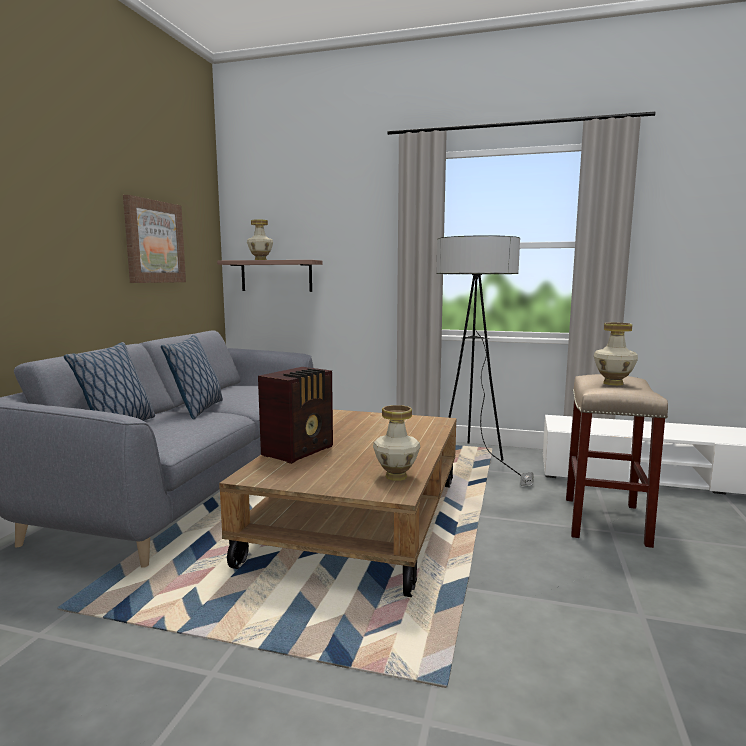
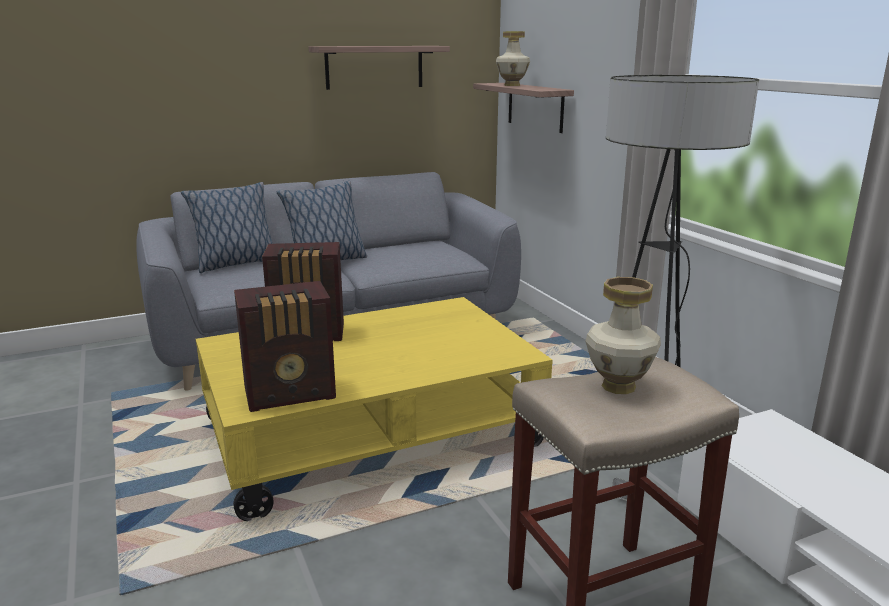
camera: 50 degrees right, 10 degrees up
picture [123,195,186,283] -> shelf [309,46,450,90]
brown coffee table [219,409,456,597] -> yellow coffee table [196,297,553,521]
vase [373,405,420,481] -> radio [234,281,336,412]

